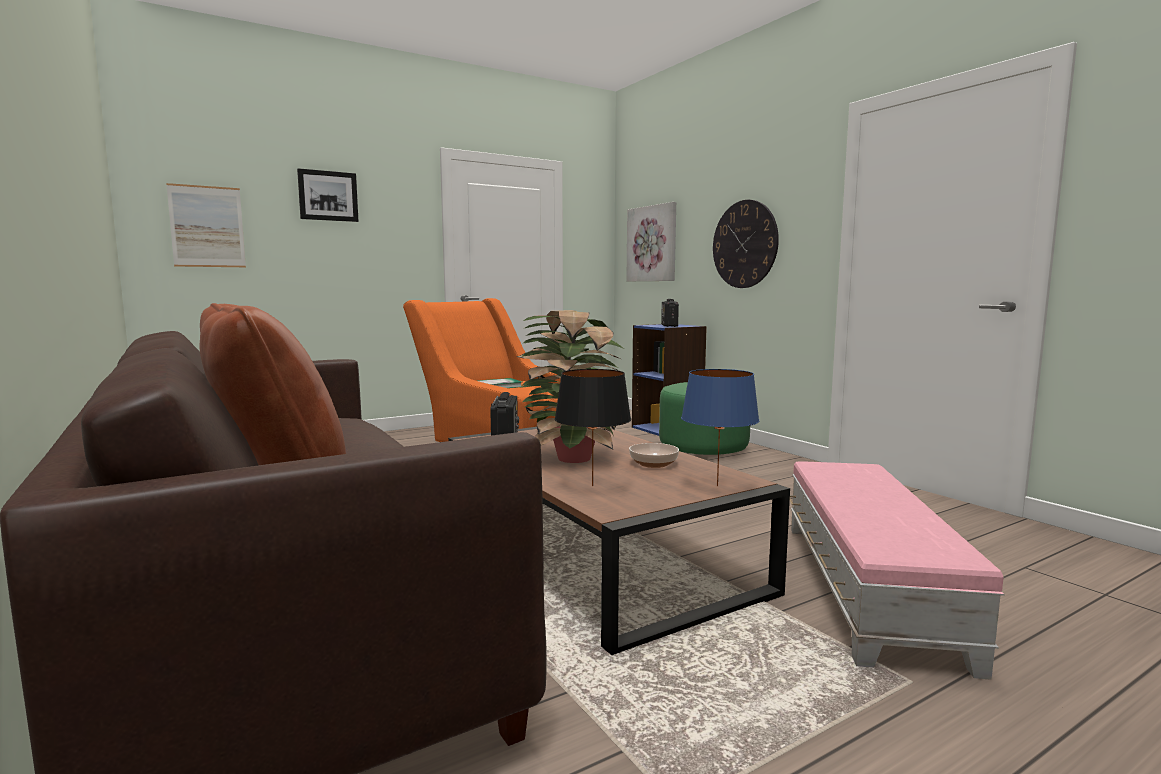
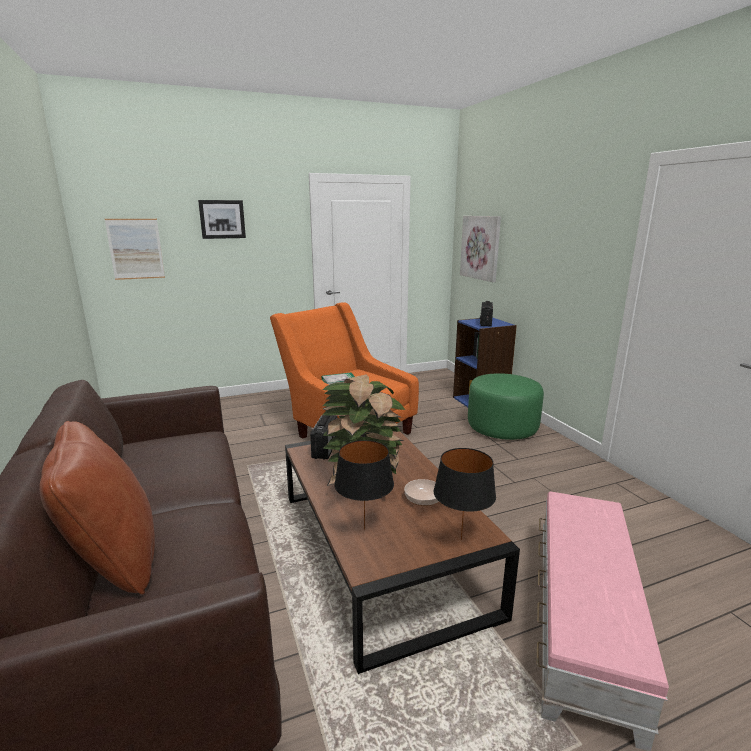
camera: 10 degrees right, 10 degrees up
blue table lamp [681,369,759,486] -> black table lamp [433,448,496,540]
wall clock [713,200,779,288] -> none

